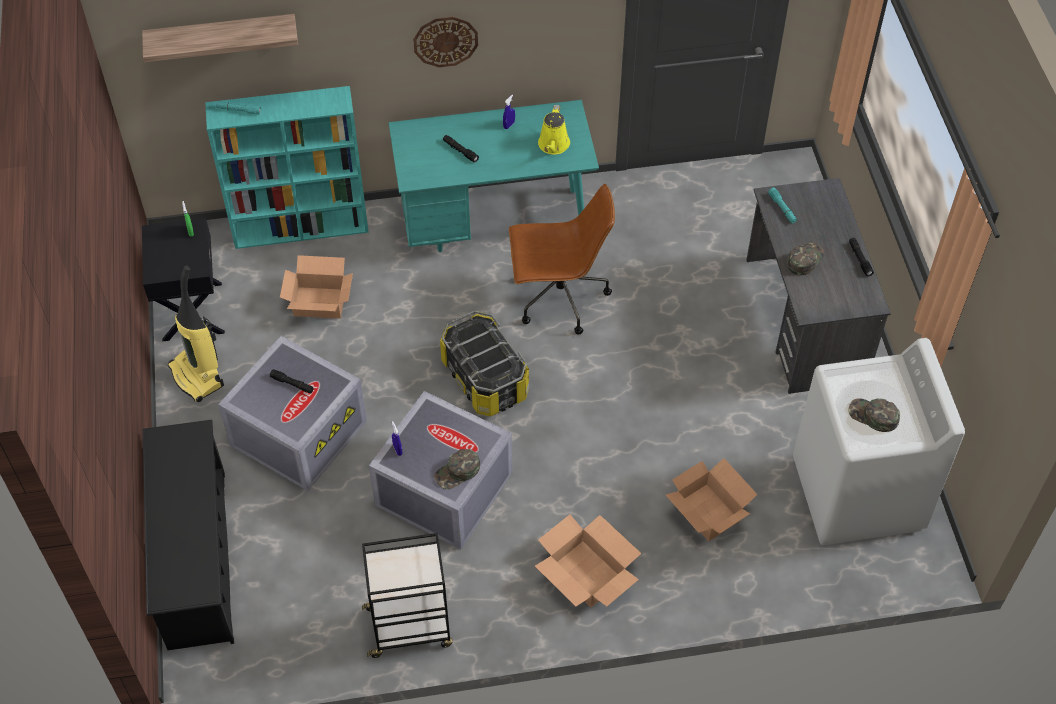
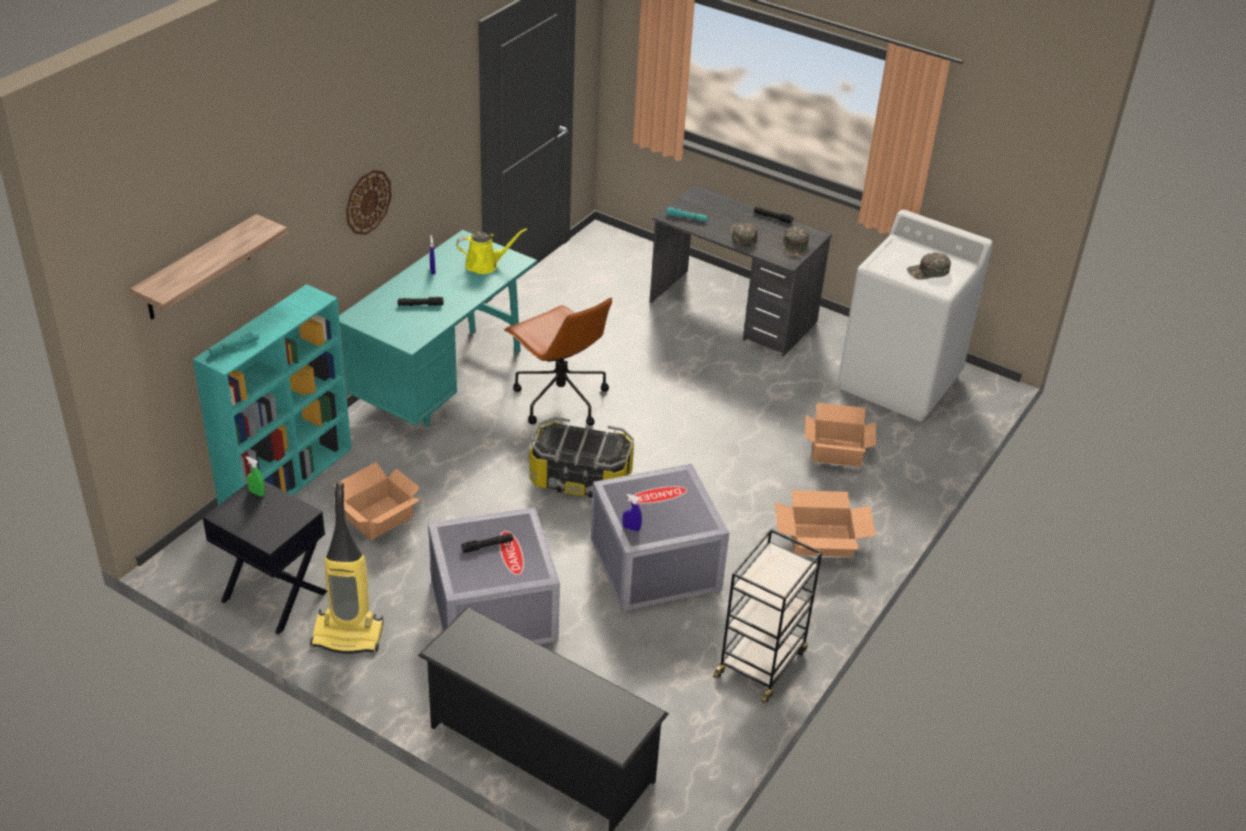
camera: 50 degrees left, 15 degrees down
green cap [434,449,480,489] -> green cap moved to [783,226,809,257]
brown office chair [509,184,615,335] -> brown office chair turned 105 degrees clockwise [504,298,612,426]
yellow watering can [538,105,570,155] -> yellow watering can turned 60 degrees counterclockwise [457,228,527,274]

